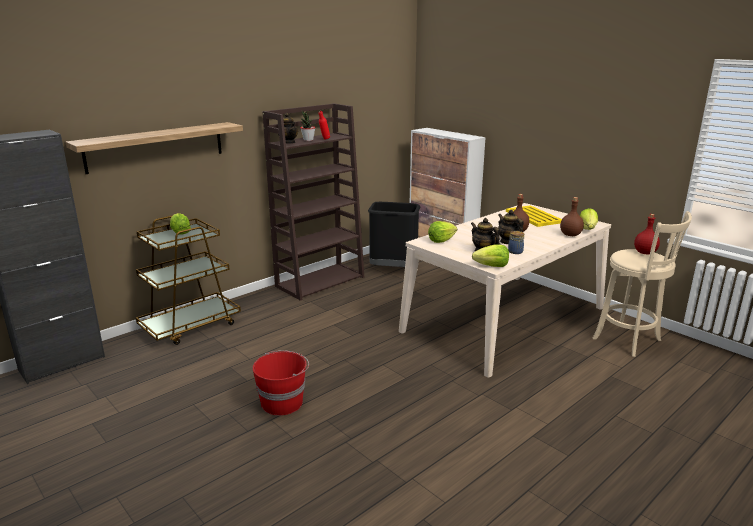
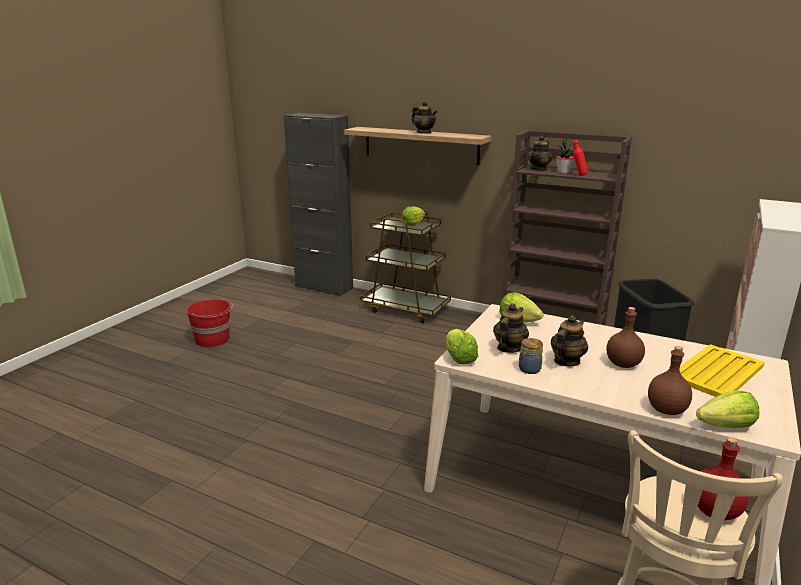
camera: 70 degrees right, 0 degrees up
red bucket [253,350,309,416] -> red bucket moved to [186,299,233,347]
none -> teapot [412,101,437,134]

